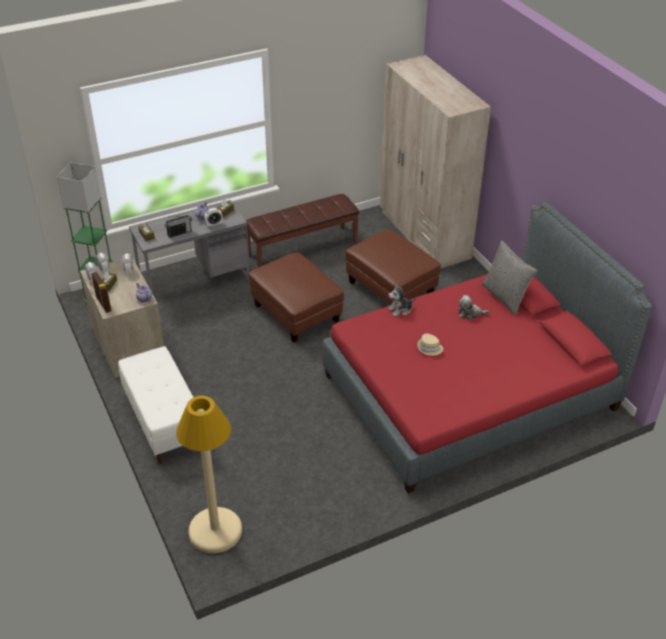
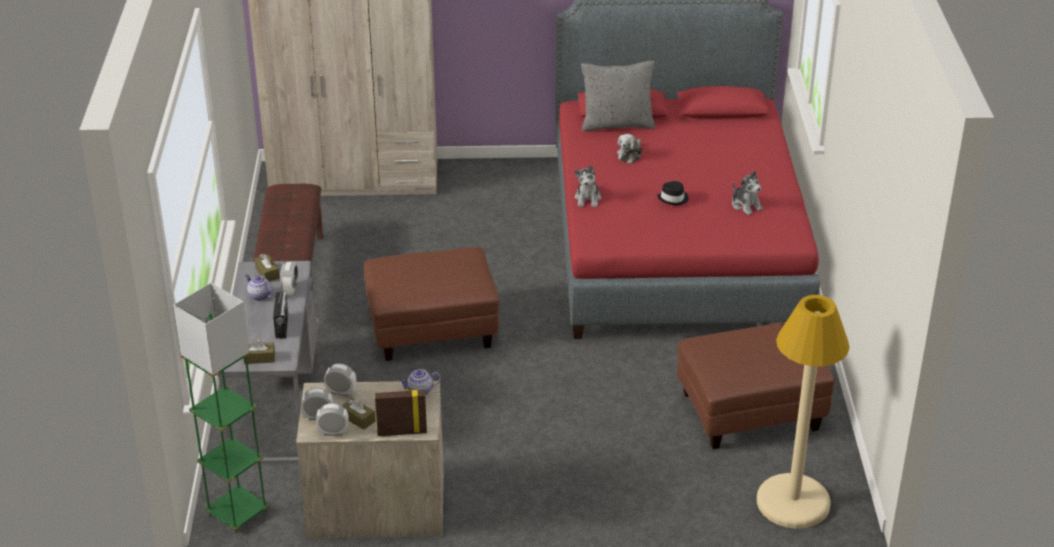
camera: 65 degrees left, 5 degrees down
white bench [118,346,193,464] -> none
brown ottoman [345,229,441,305] -> brown ottoman moved to [677,322,834,449]
beige hat [417,333,443,356] -> black hat [657,181,689,205]
none -> plush toy [732,171,763,215]

